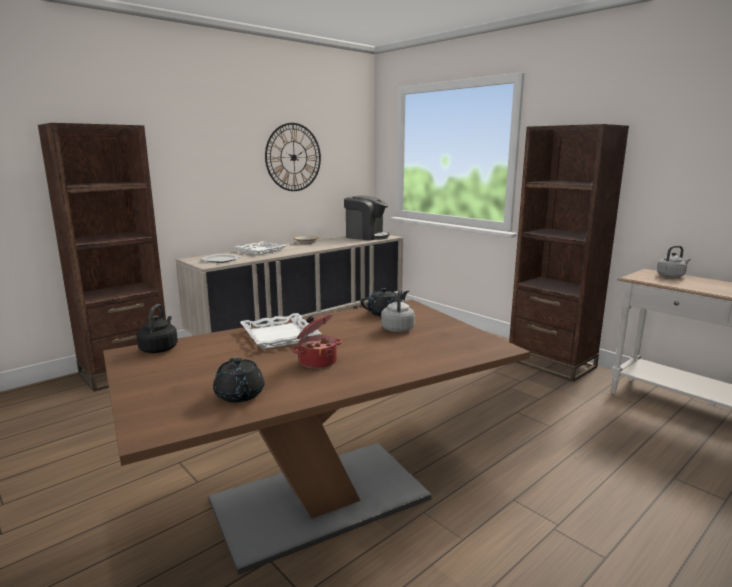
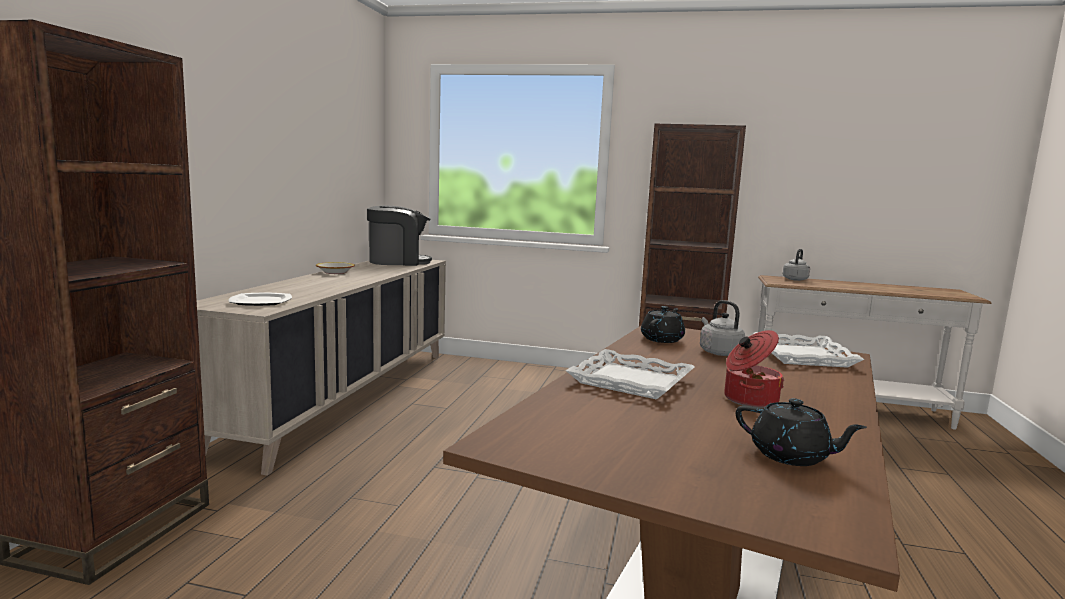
camera: 35 degrees left, 5 degrees down
black kettle [136,304,178,353] -> none
white tray [235,241,286,255] -> white tray moved to [753,332,864,368]
wall clock [265,123,321,191] -> none

